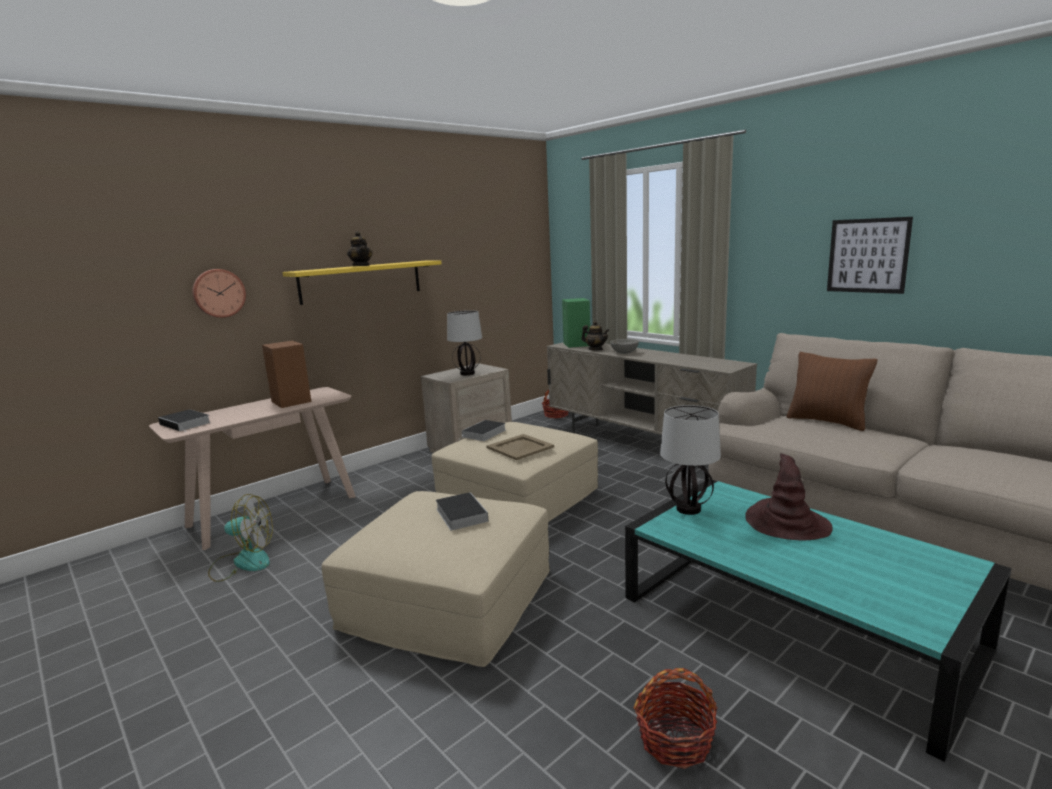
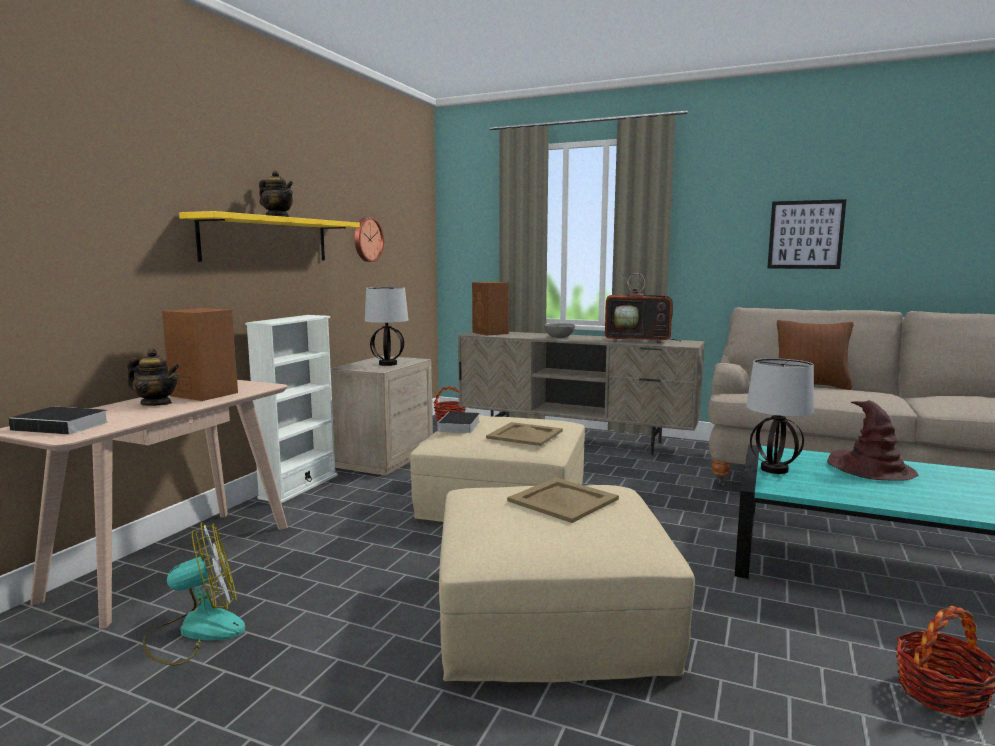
camera: 25 degrees left, 5 degrees down
wall clock [192,269,246,318] -> wall clock moved to [354,217,384,262]
book [436,492,488,530] -> beige tray [507,478,619,523]
green speaker [562,298,590,348] -> brown speaker [472,282,509,336]
teapot [582,321,609,350] -> teapot moved to [127,349,180,406]
none -> white bookcase [245,315,338,504]
none -> television [605,256,682,343]

